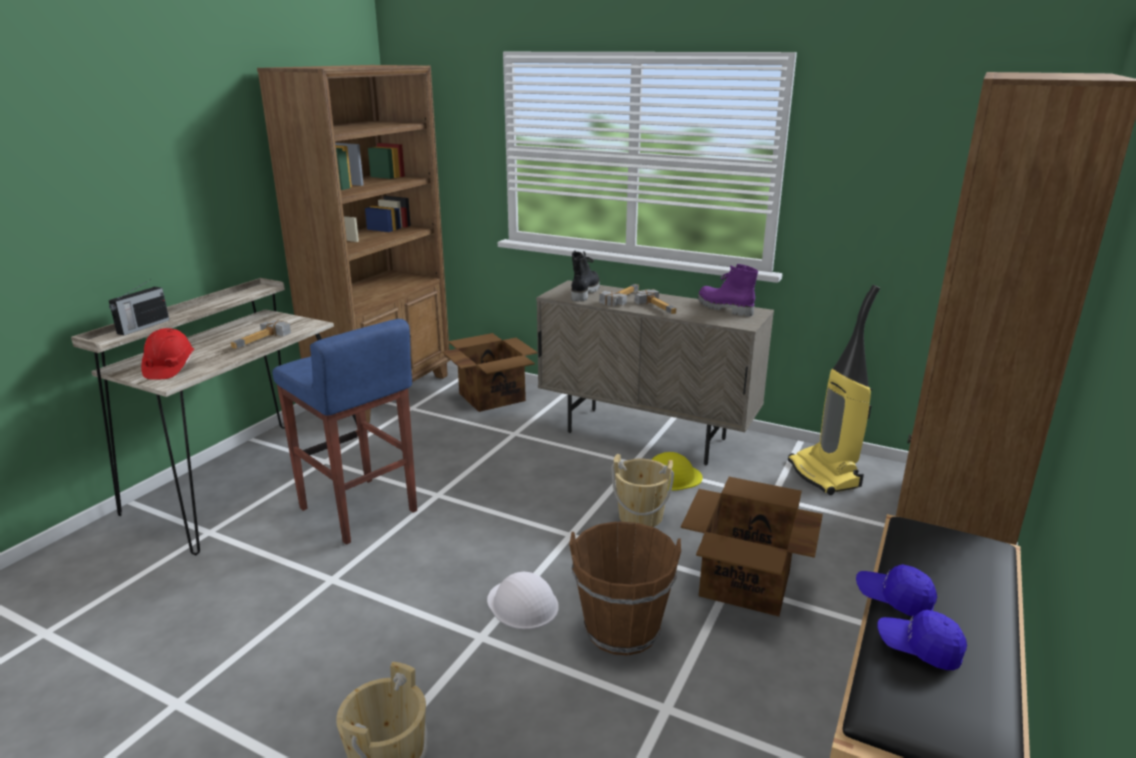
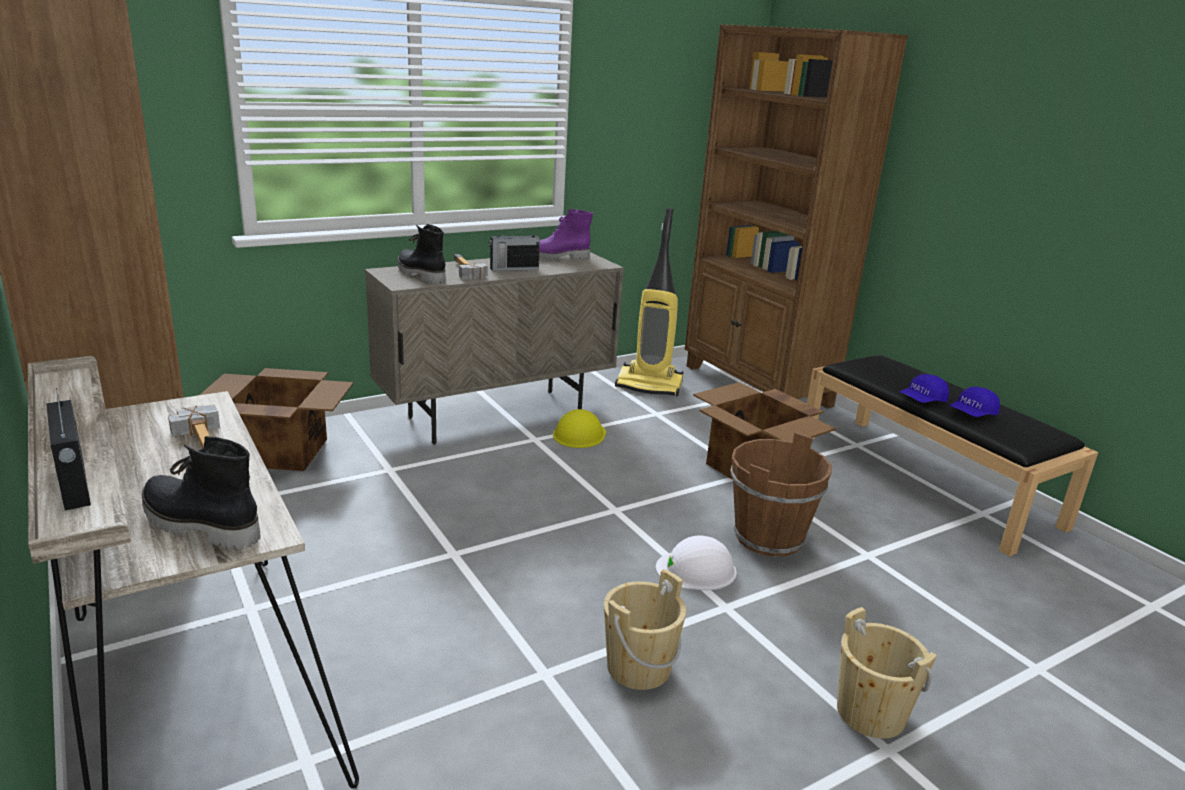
camera: 60 degrees left, 0 degrees up
red hard hat [141,328,194,380] -> black boot [142,436,261,549]
blue stool [272,319,417,545] -> none
beige bucket [612,454,674,528] -> beige bucket moved to [604,569,686,690]
hammer [635,289,676,314] -> radio [489,228,540,271]

